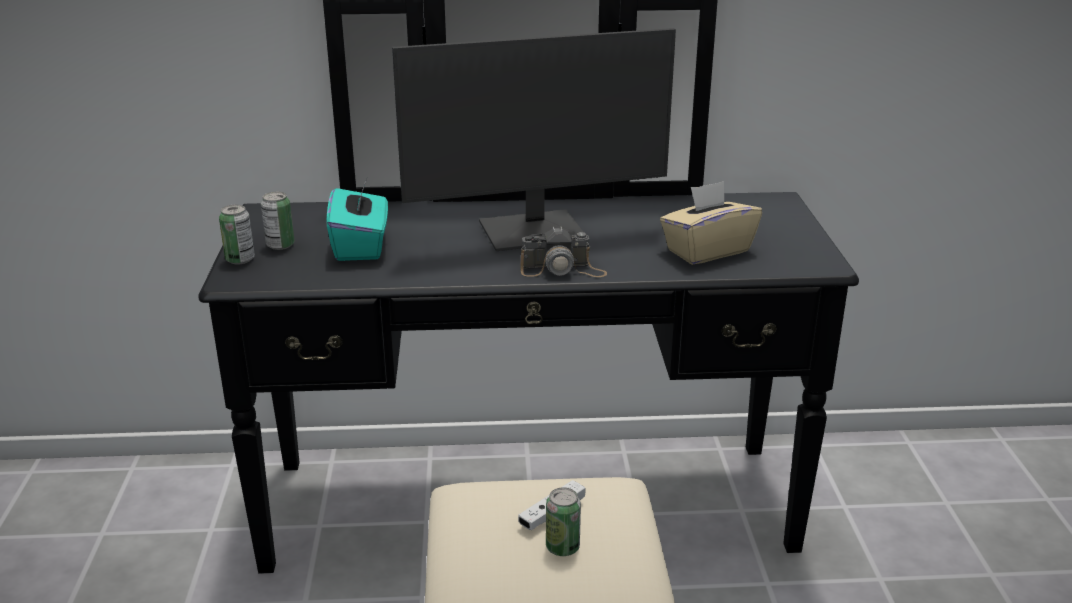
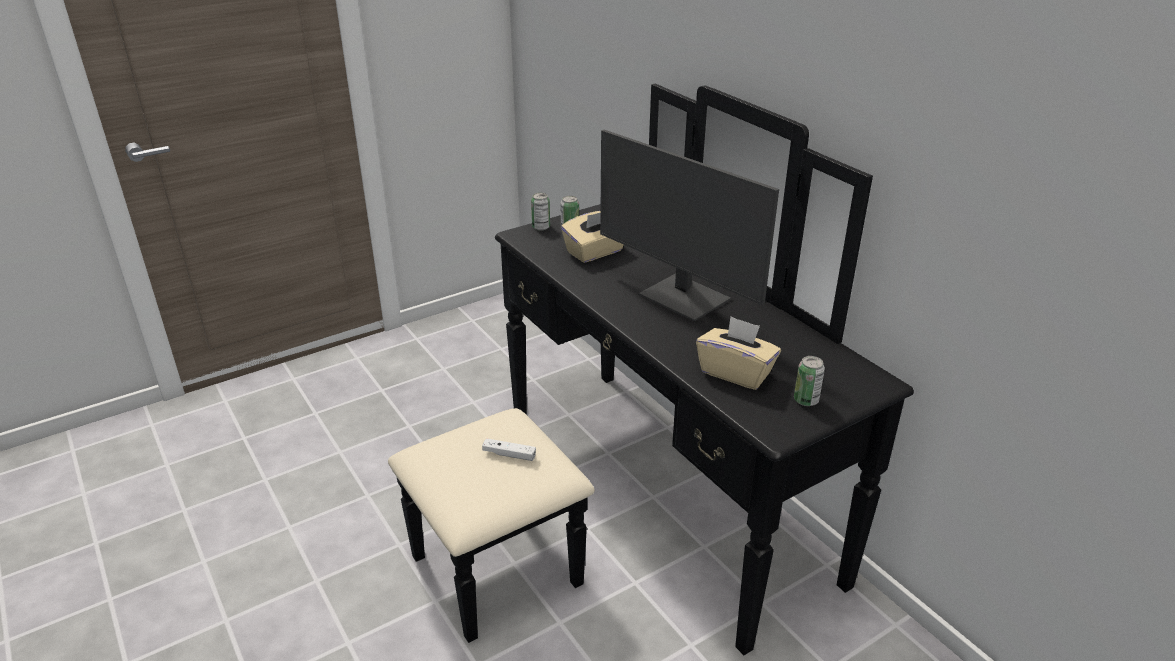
camera: 60 degrees right, 5 degrees up
turquoise tissue box [326,176,388,261] -> beige tissue box [561,211,624,263]
camera [520,226,607,277] -> none
can [546,487,581,556] -> can moved to [794,356,825,406]

